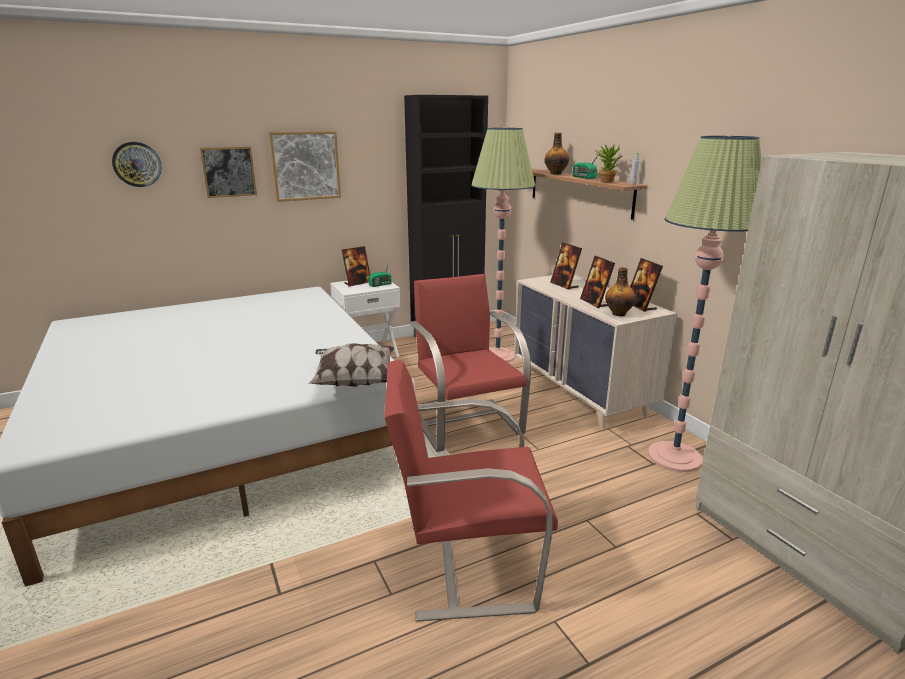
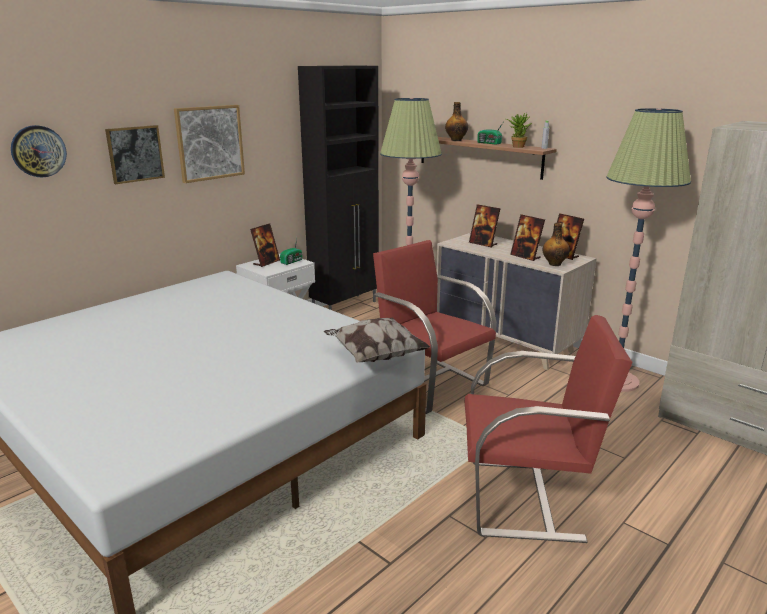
camera: 20 degrees left, 0 degrees up
red armchair [384,360,558,622] -> red armchair turned 150 degrees counterclockwise [464,315,633,543]

